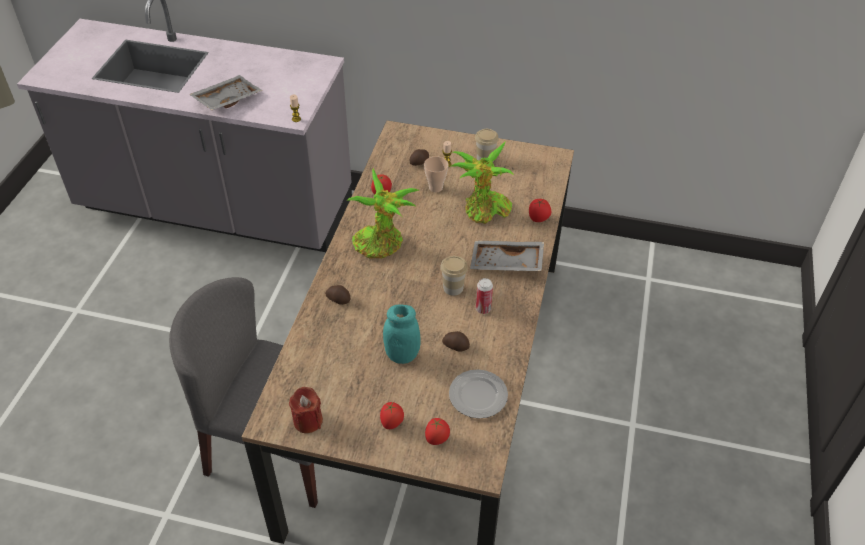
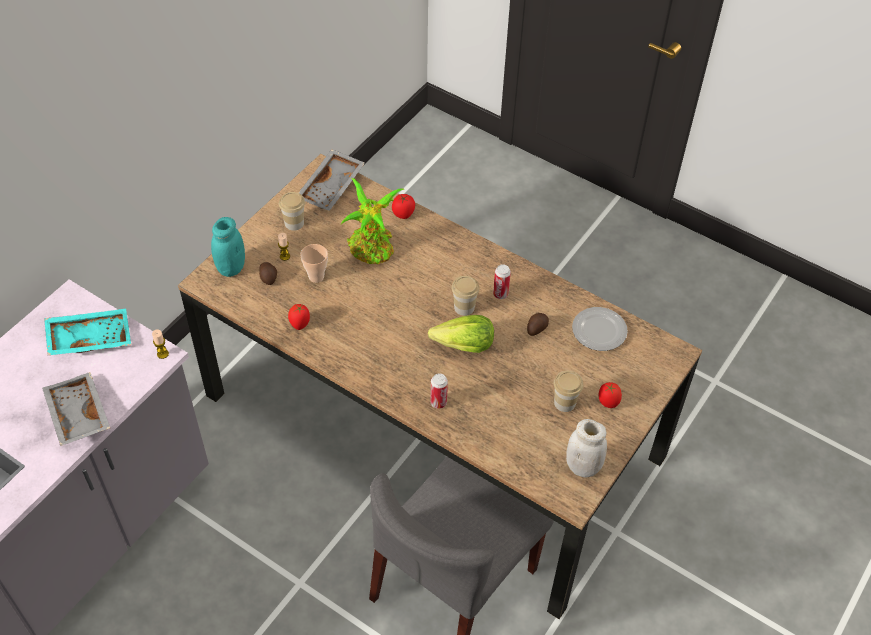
camera: 70 degrees left, 5 degrees up
red candle [289,387,323,433] -> white jar [566,419,607,478]
potato [325,285,350,305] -> can [430,373,448,409]
potted plant [346,168,419,259] -> none
turquoise jar [383,305,421,364] -> turquoise jar moved to [211,217,245,277]
tomato [425,418,450,445] -> none
grey tray [470,241,544,271] -> grey tray moved to [298,149,365,211]
none -> turquoise tray [44,309,131,355]
none -> lettuce [428,315,494,353]
none -> cup [554,371,583,412]

